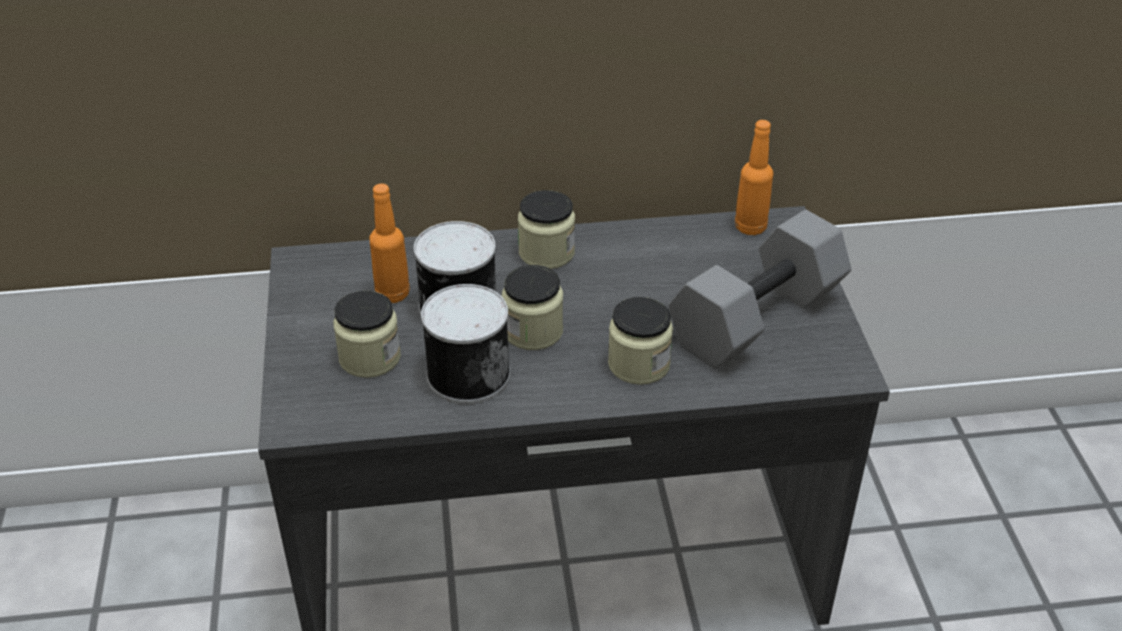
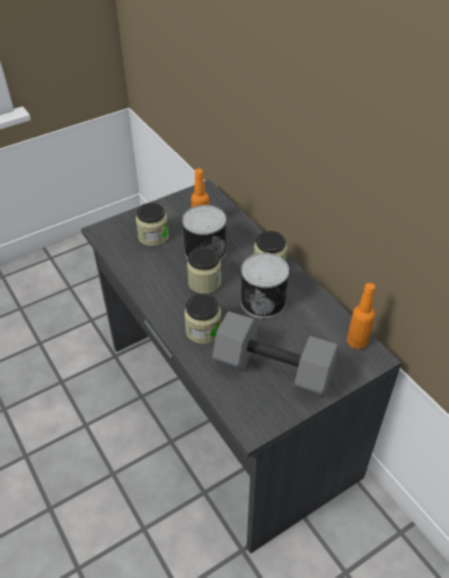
camera: 65 degrees right, 5 degrees up
can [421,284,510,404] -> can moved to [241,253,289,319]

